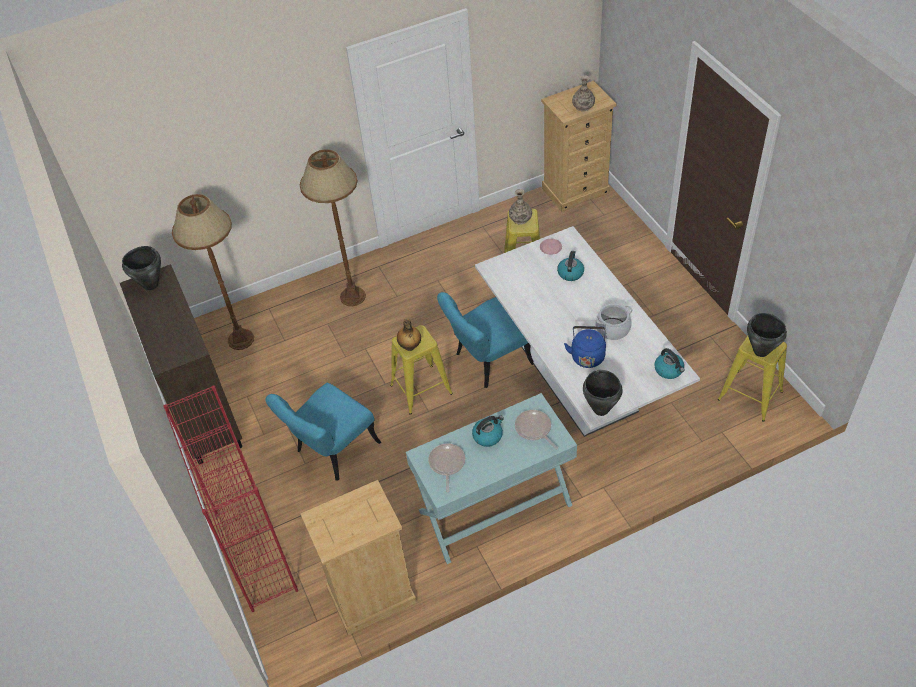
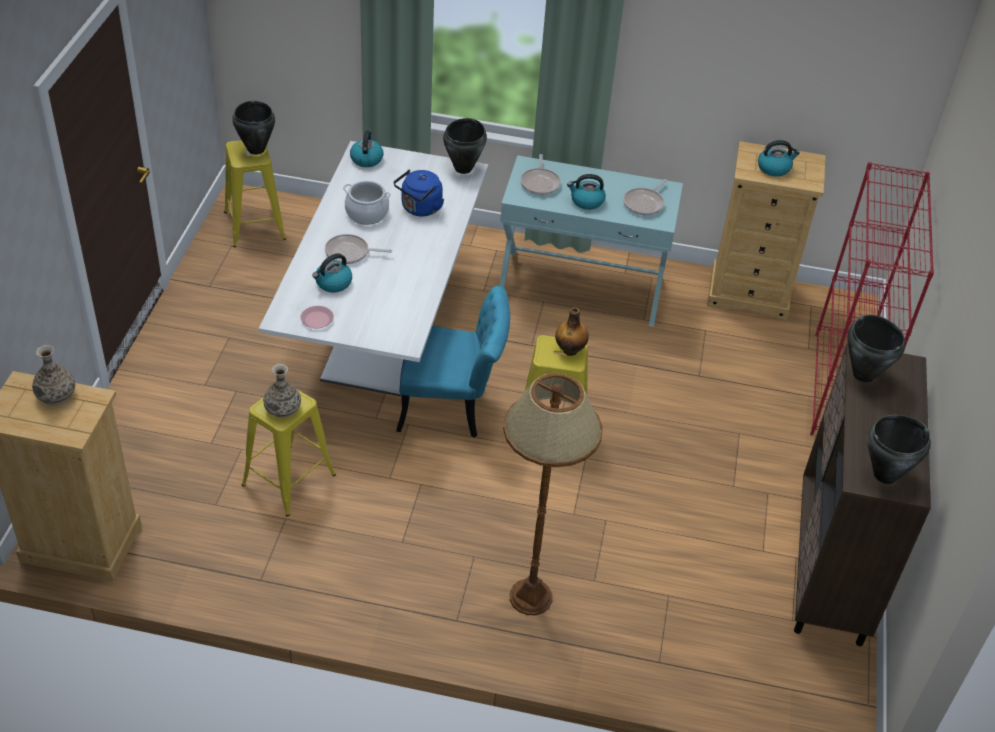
camera: 150 degrees left, 5 degrees down
brown floor lamp [172,194,254,350] -> none
turquoise chair [265,383,381,480] -> none
none -> frying pan [325,234,392,264]
none -> kettle [758,140,800,177]
none -> black cooking pot [847,315,905,383]

